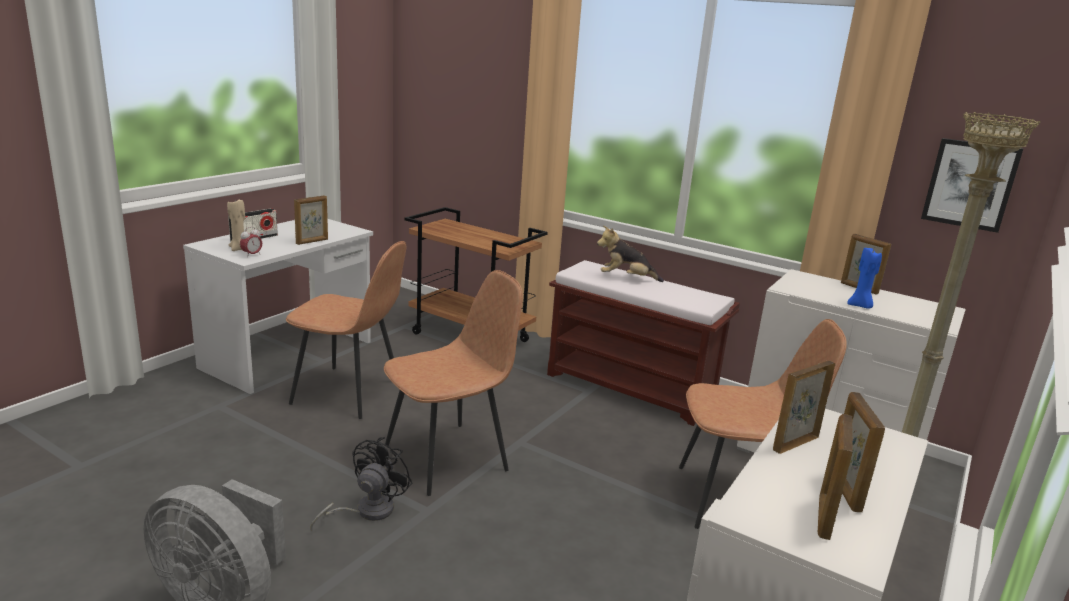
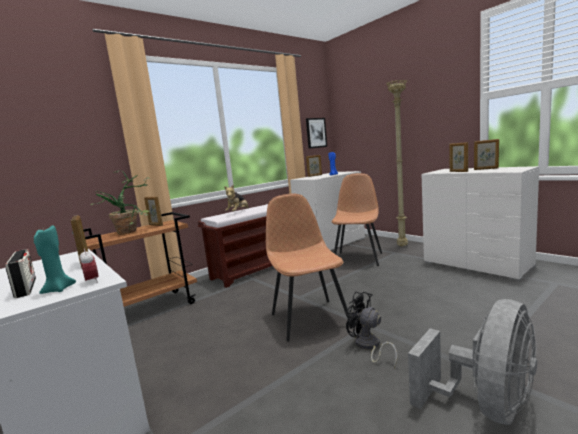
camera: 70 degrees left, 10 degrees down
beige candle [227,200,245,251] -> turquoise candle [34,225,76,294]
brown chair [286,241,406,419] -> none
picture frame [818,414,853,540] -> picture frame moved to [144,197,163,226]
none -> potted plant [90,170,150,234]

